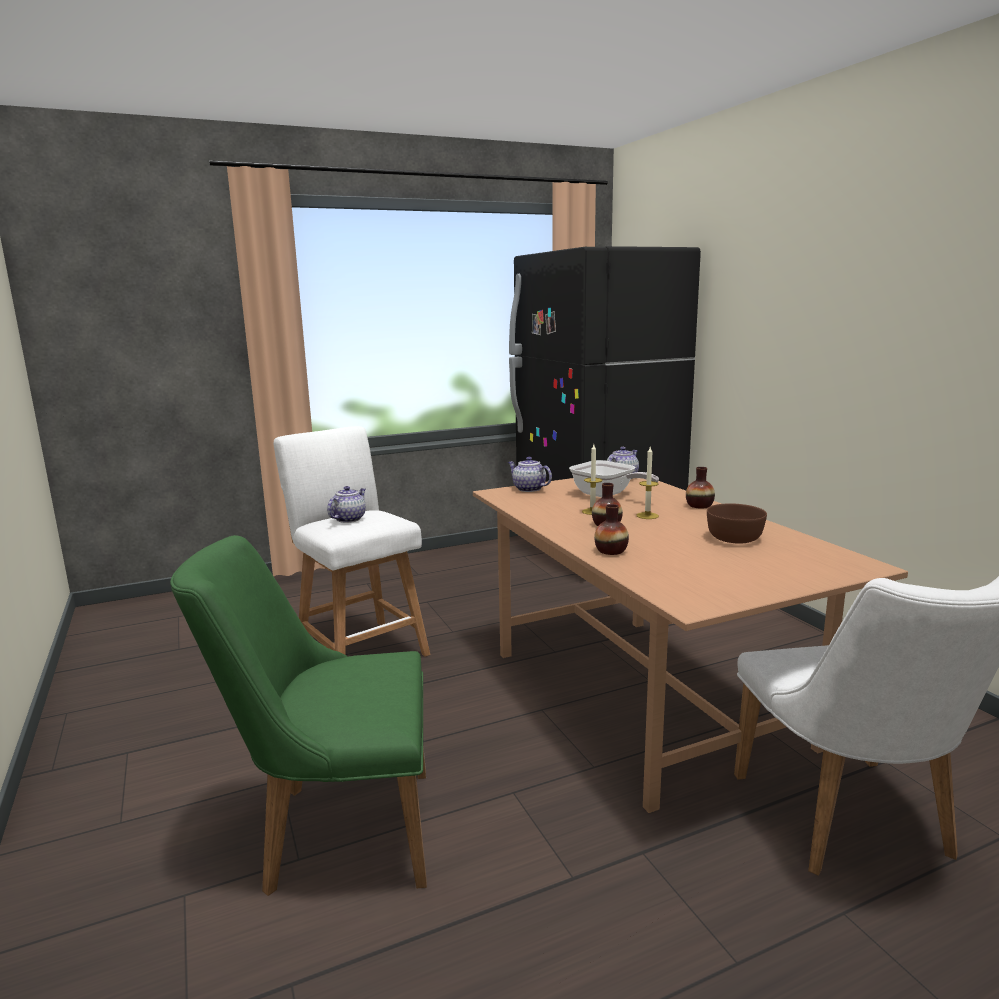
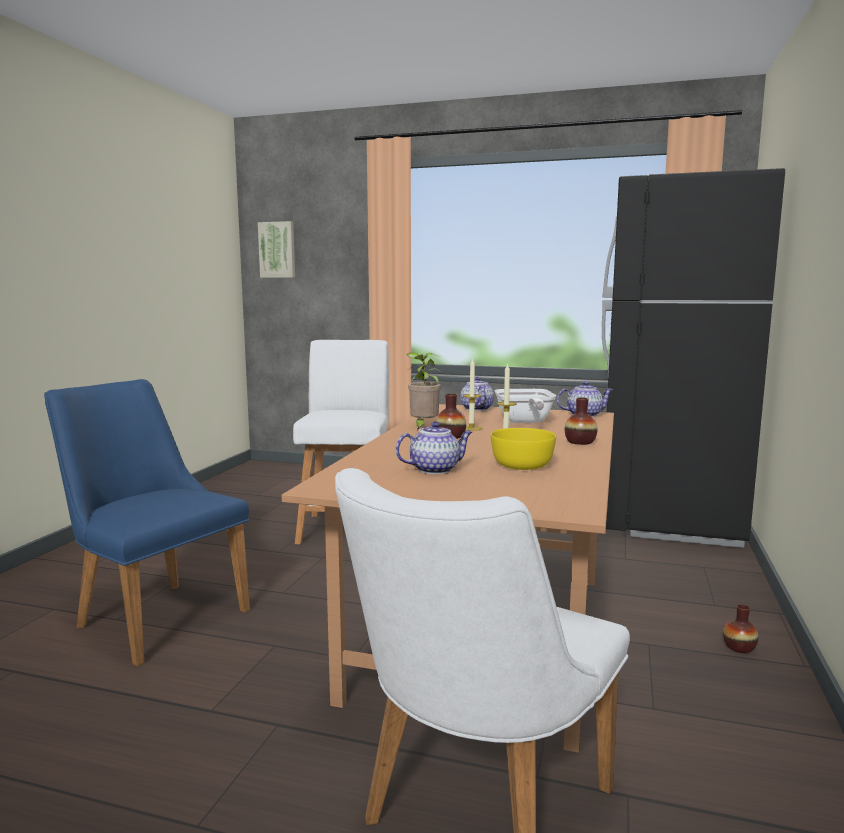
camera: 40 degrees right, 5 degrees down
green chair [170,535,427,896] -> blue chair [44,379,250,667]
teapot [327,486,366,523] -> teapot moved to [396,422,472,474]
vase [594,504,629,555] -> vase moved to [723,604,758,653]
brown bowl [707,503,767,544] -> yellow bowl [491,428,556,470]
none -> picture [258,221,295,278]
none -> potted plant [407,352,441,430]

